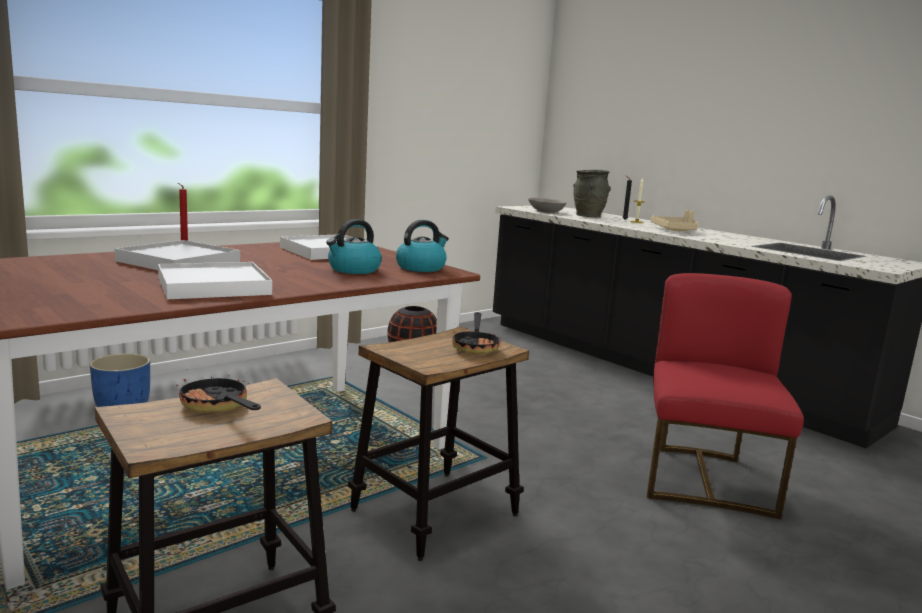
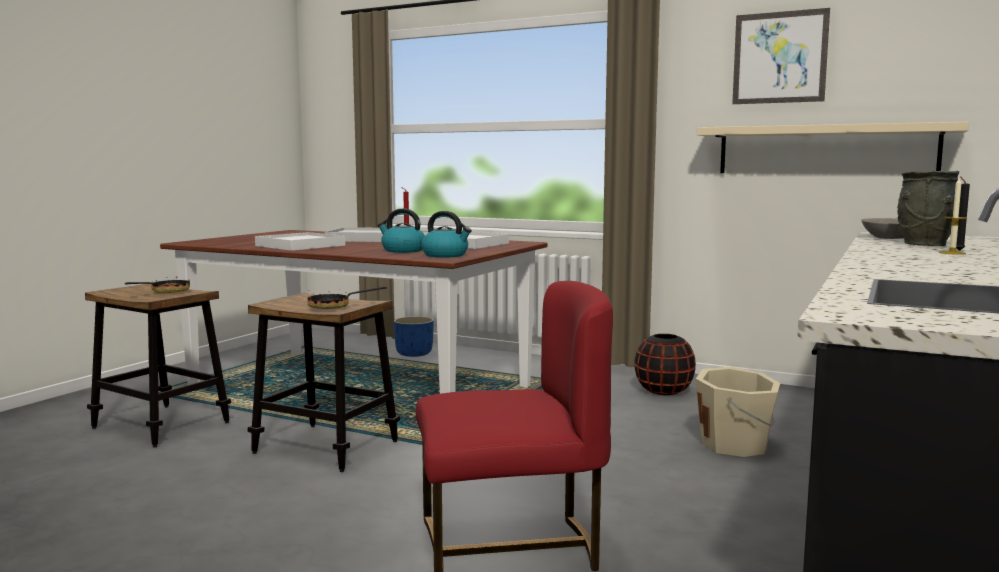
camera: 70 degrees right, 5 degrees down
beige tray [651,210,698,231] -> none
none -> beige bucket [696,367,780,457]
none -> beige shelf [697,122,969,173]
none -> picture [732,8,830,104]

